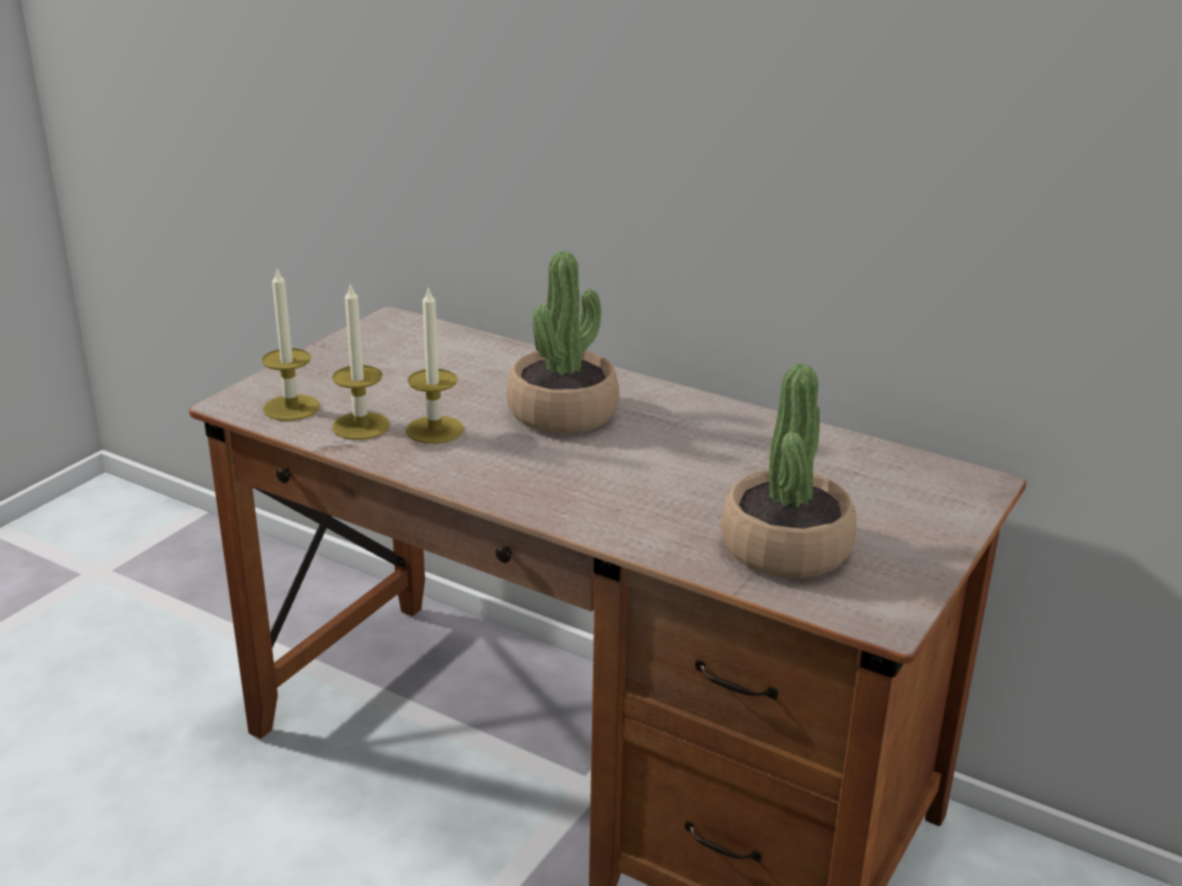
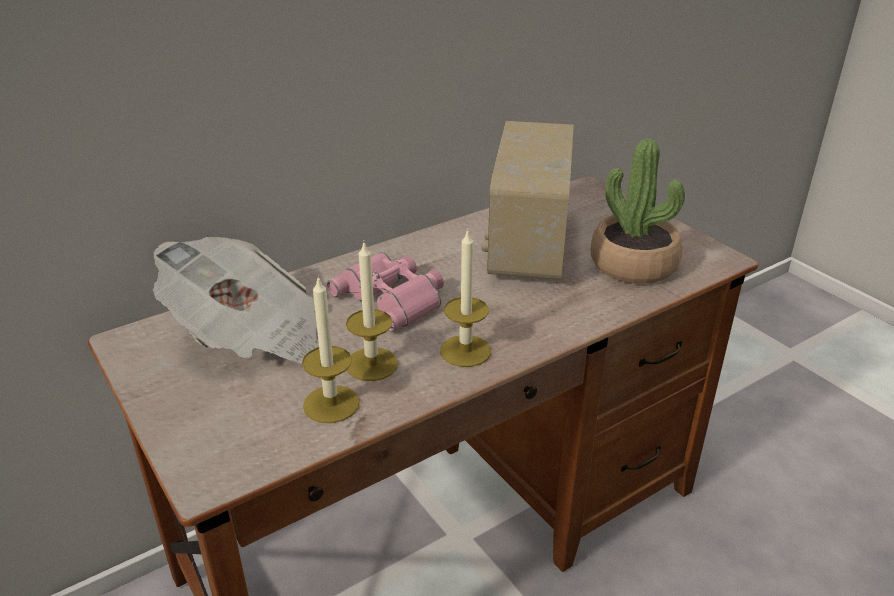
camera: 65 degrees left, 5 degrees up
candle [262,268,320,421] -> candle moved to [440,229,491,367]
potted plant [507,251,619,434] -> pink binoculars [327,252,444,332]
none -> newspaper [152,237,318,364]
none -> radio [482,121,574,280]

